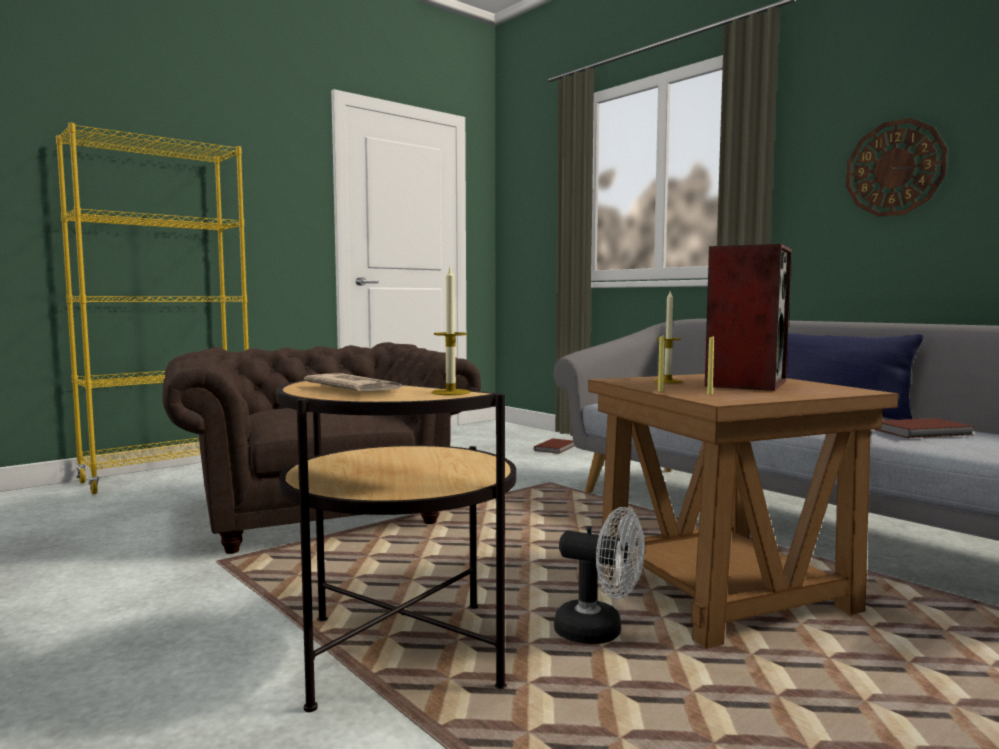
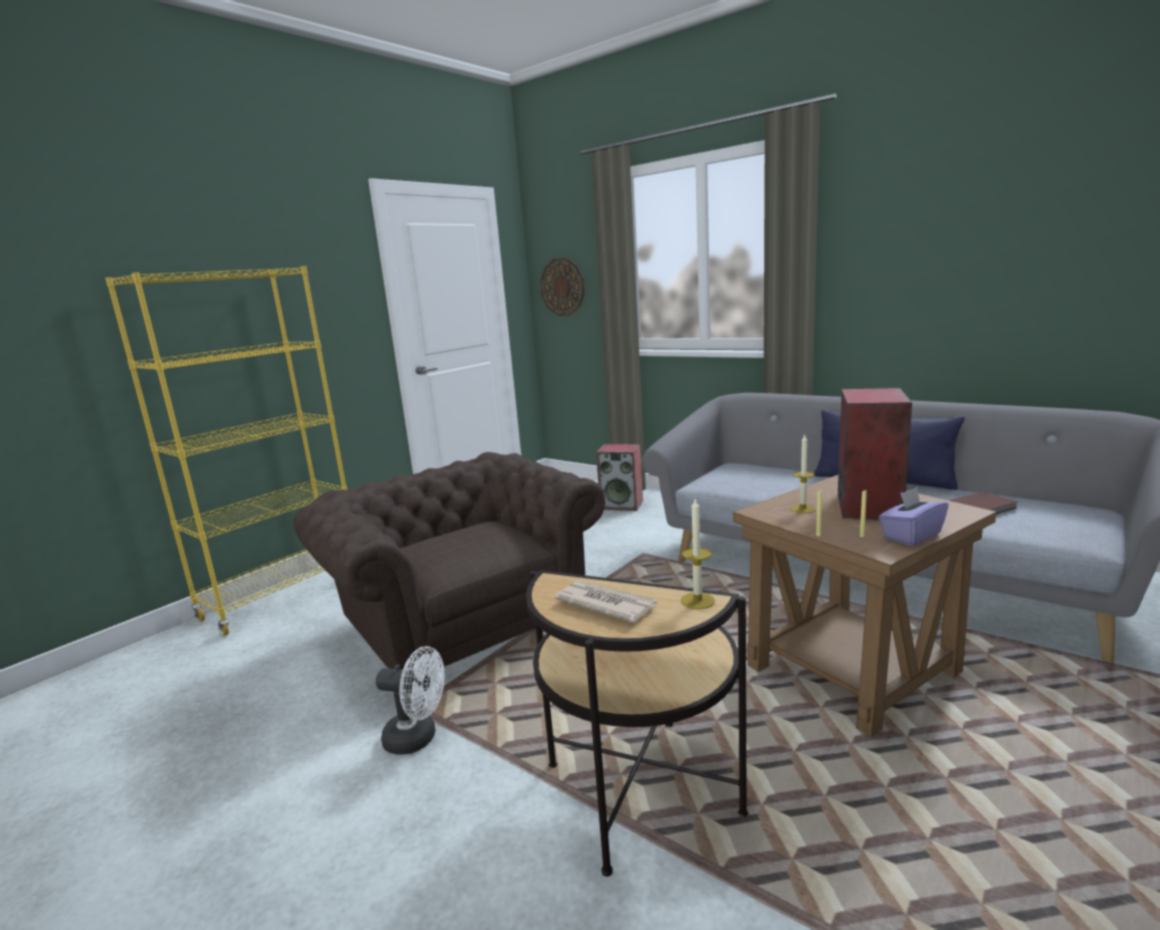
camera: 10 degrees left, 10 degrees up
brown book [534,438,575,454] -> speaker [596,444,643,511]
white fan [554,507,645,644] -> white fan moved to [376,646,445,755]
wall clock [846,118,948,217] -> wall clock moved to [540,258,585,316]
none -> purple tissue box [879,487,948,546]

